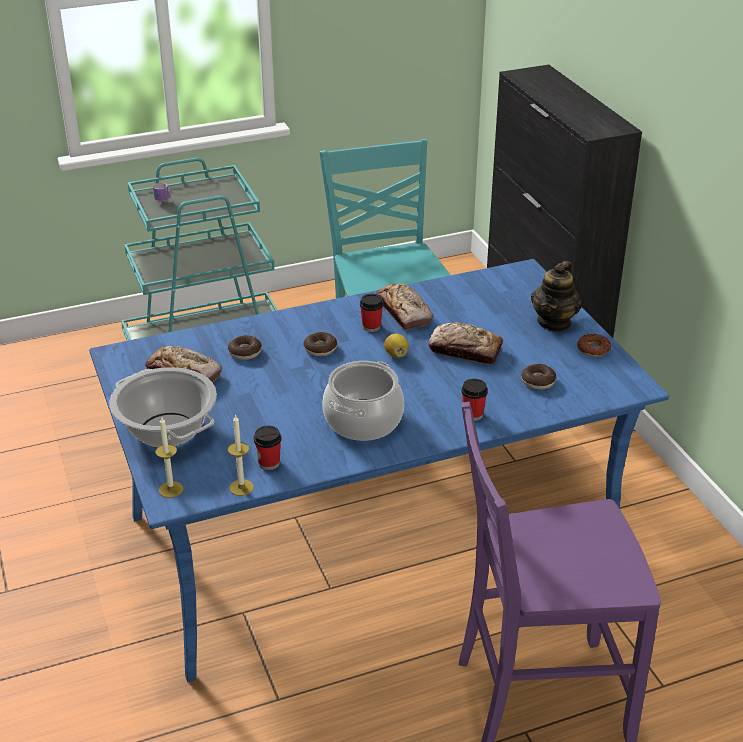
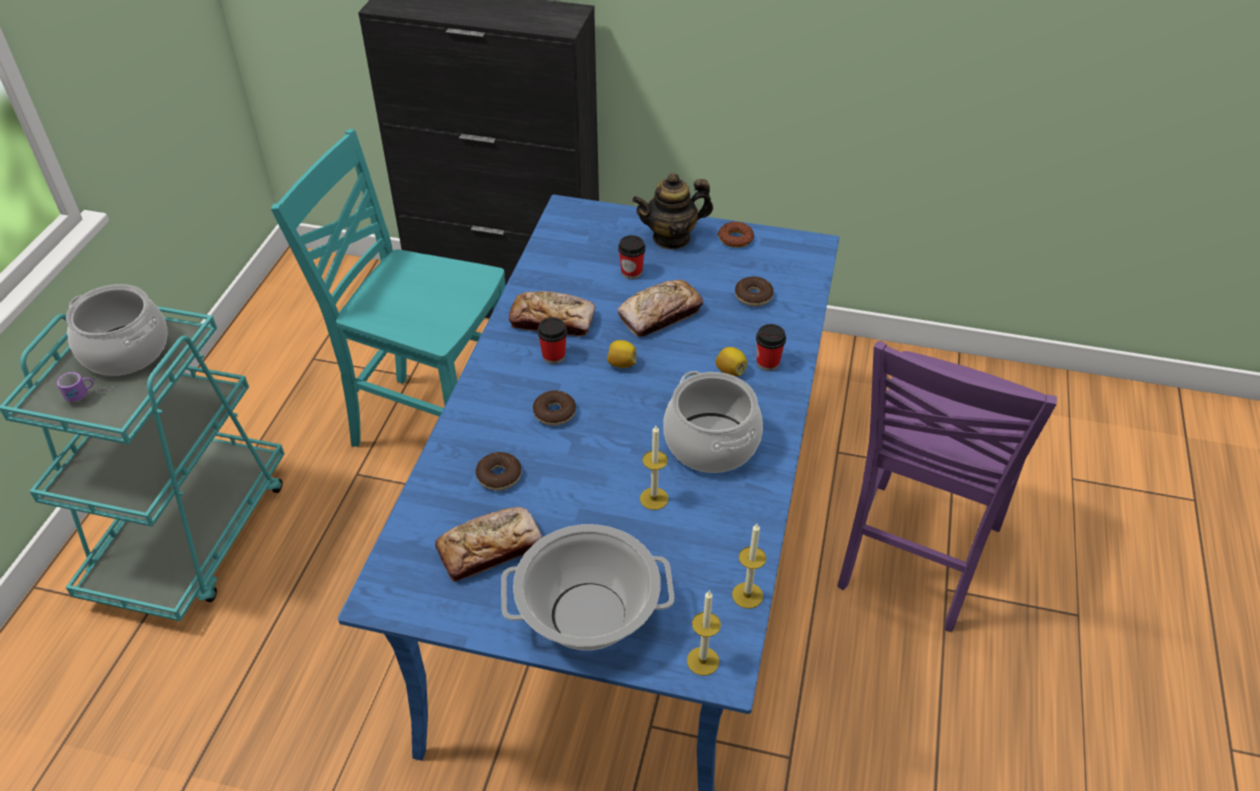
camera: 55 degrees left, 10 degrees up
cup [254,426,282,470] -> cup moved to [618,235,646,280]
teapot [531,261,582,332] -> teapot turned 105 degrees clockwise [632,173,713,249]
none -> cooking pot [66,284,167,376]
none -> candle [640,425,669,510]
none -> lemon [715,347,747,376]

